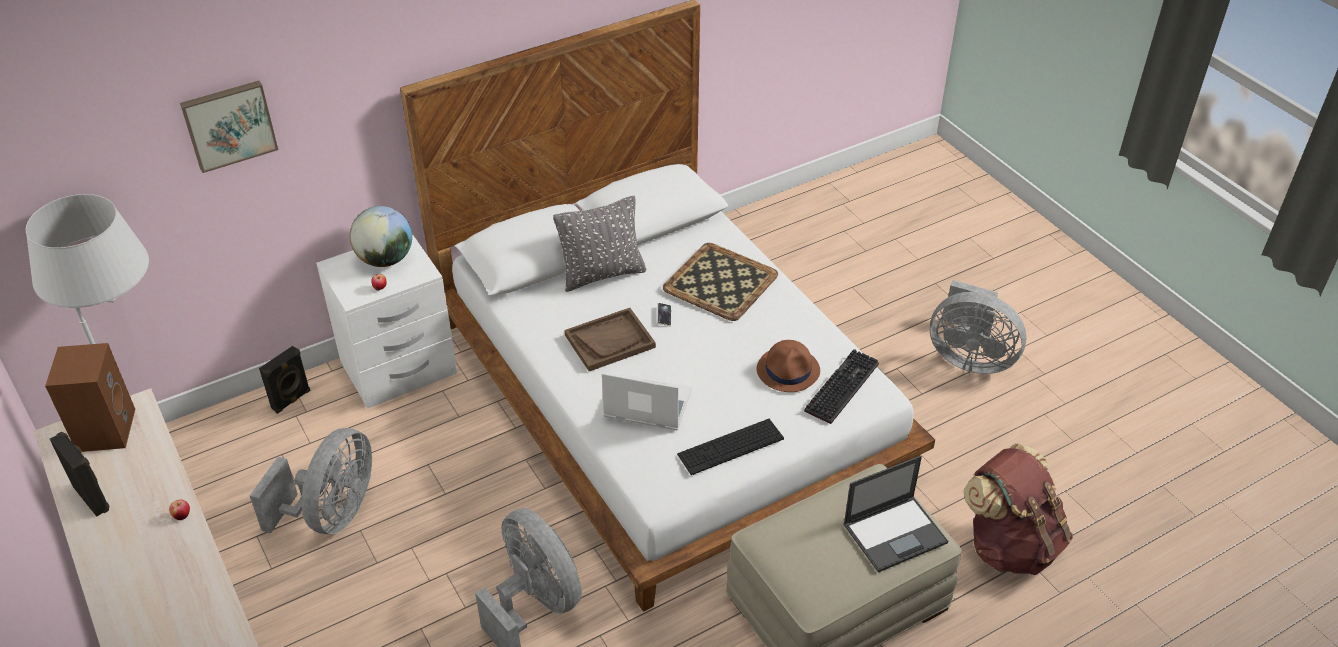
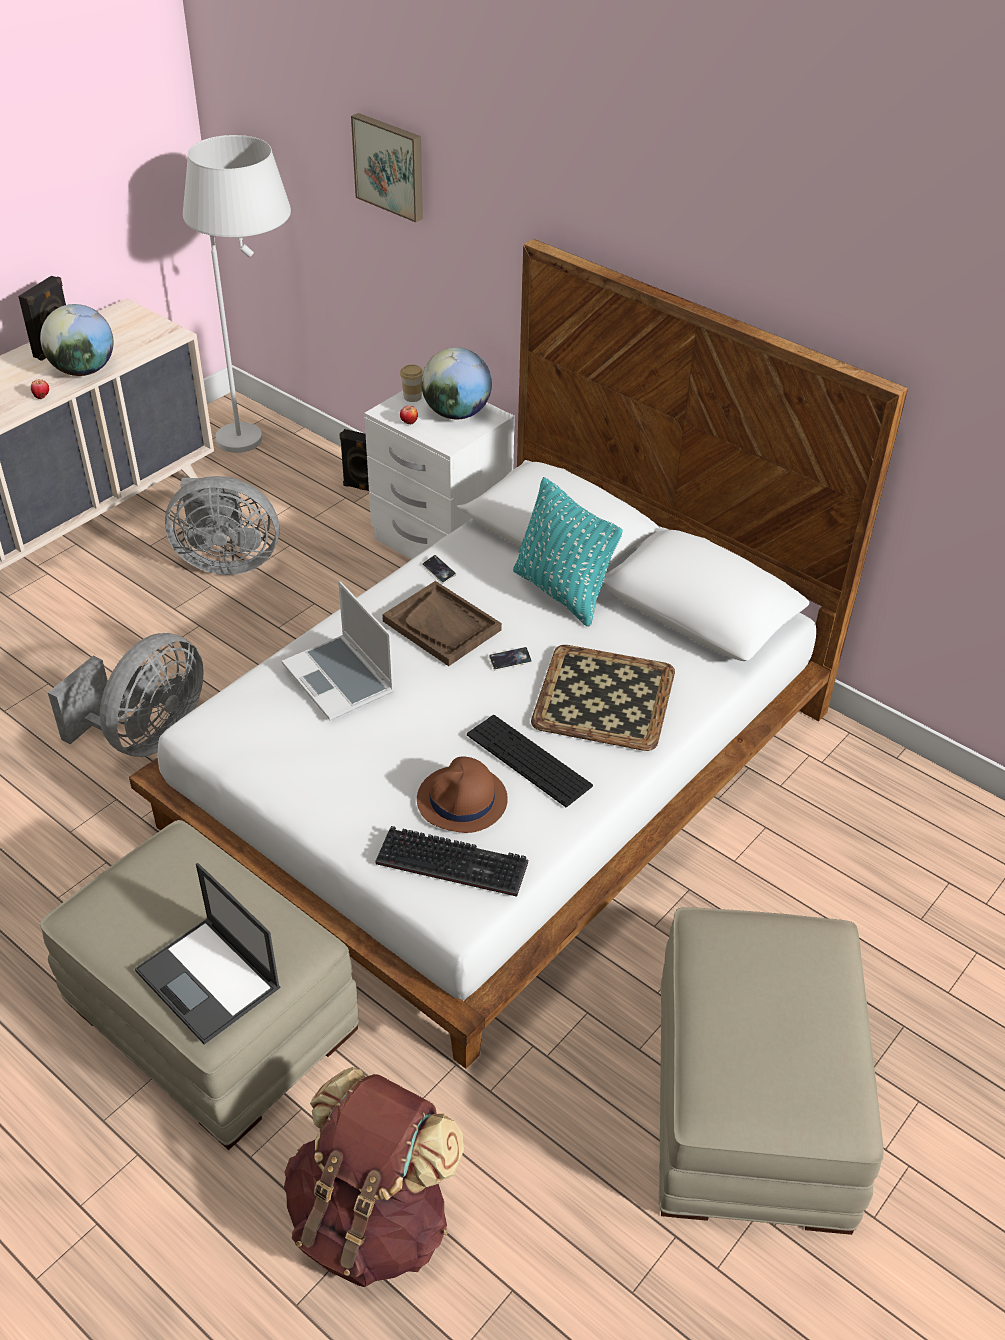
camera: 70 degrees right, 0 degrees up
brown speaker [45,343,135,452] -> none
grey pillow [553,196,646,292] -> turquoise pillow [513,477,623,626]
laptop [602,373,692,430] -> laptop turned 150 degrees clockwise [282,581,394,720]
keyboard [677,419,784,475] -> keyboard moved to [467,715,593,807]
grey fan [930,280,1027,374] -> beige ottoman [659,907,884,1235]
none -> globe [40,304,113,376]
none -> cup [400,364,423,402]
none -> phone [422,555,456,584]

